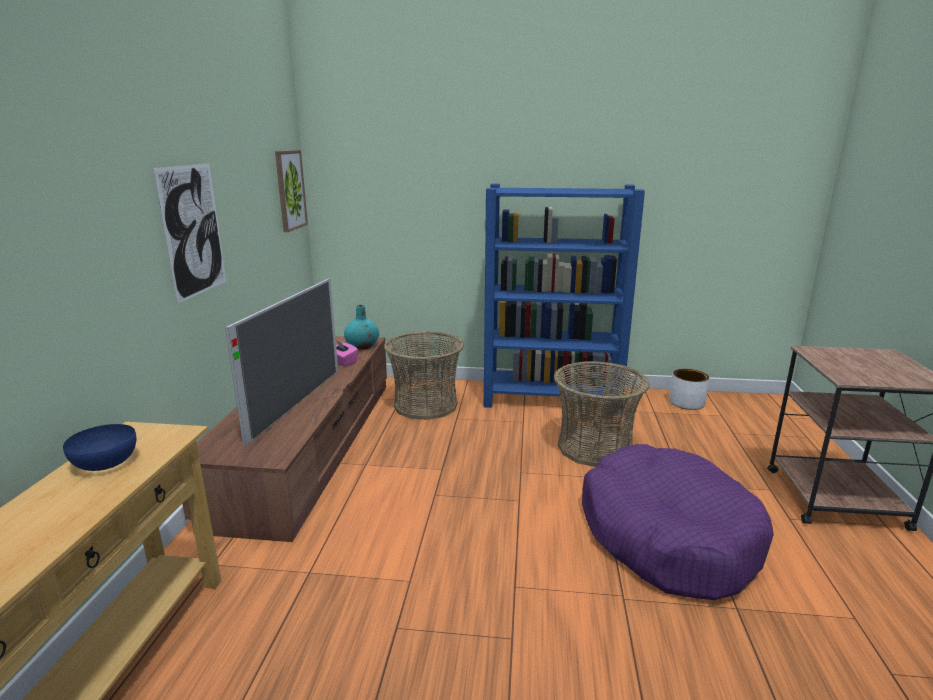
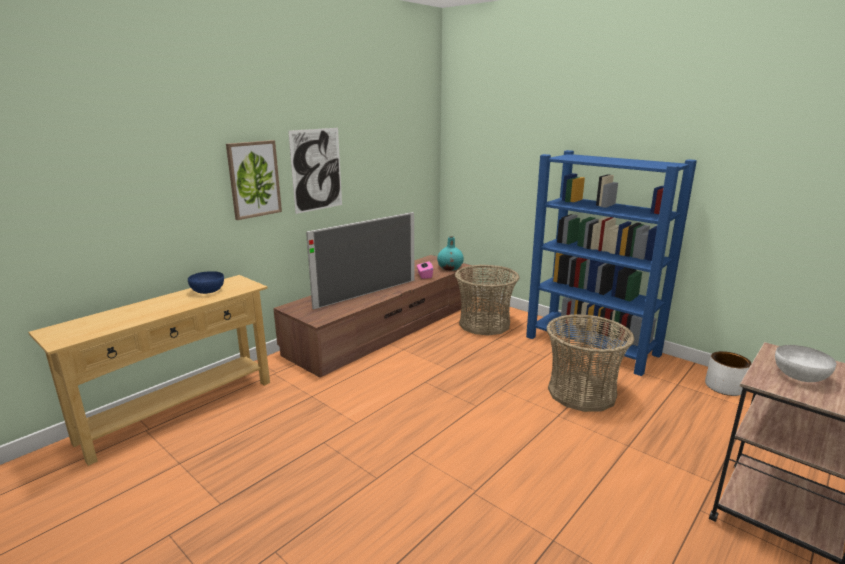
camera: 35 degrees right, 0 degrees up
picture [275,150,308,232] -> picture moved to [226,140,282,220]
purple dog bed [582,444,774,600] -> none
none -> white bowl [775,345,836,382]

